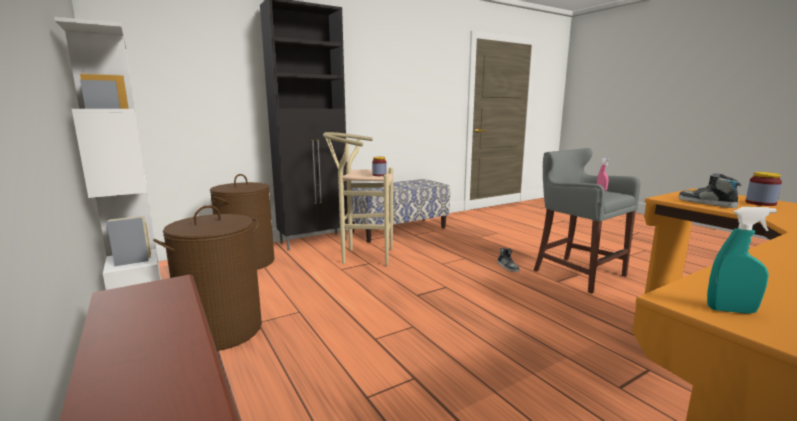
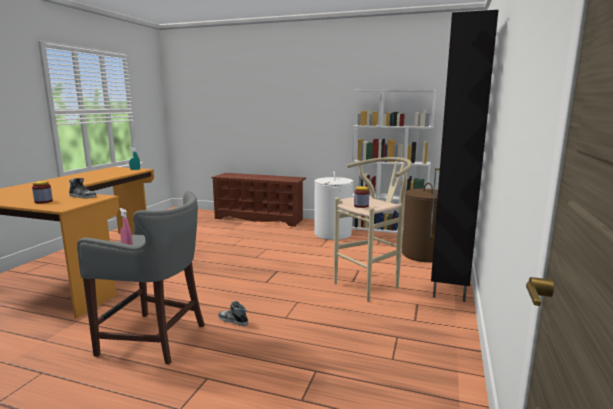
camera: 140 degrees right, 0 degrees up
brown laundry basket [153,205,262,351] -> white laundry basket [314,172,354,240]
bench [352,179,450,243] -> none

